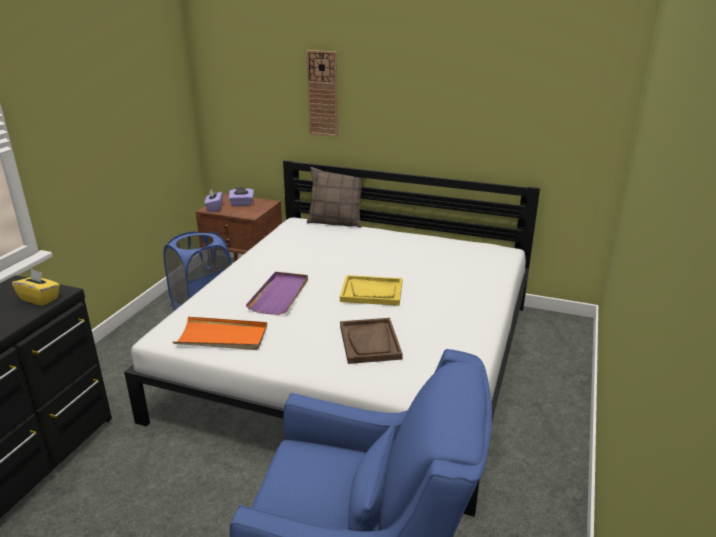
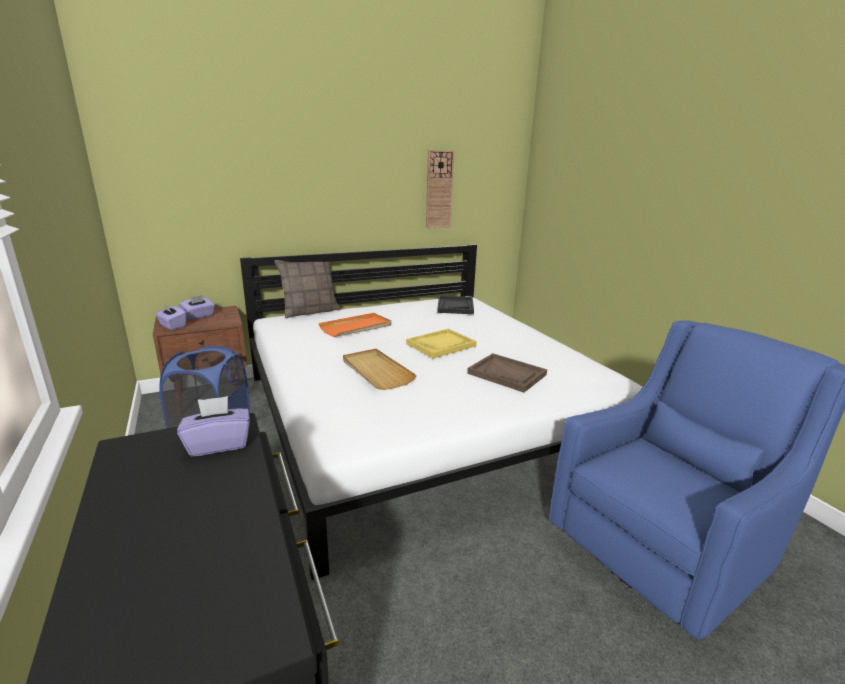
camera: 45 degrees left, 5 degrees down
yellow tissue box [12,269,60,306] -> purple tissue box [177,396,250,456]
orange tray [173,317,267,350] -> orange tray moved to [318,313,391,337]
purple tray [246,272,308,315] -> beige tray [343,349,417,390]
wall clock [306,50,338,137] -> wall clock moved to [426,150,454,228]
none -> black tray [437,296,474,314]

